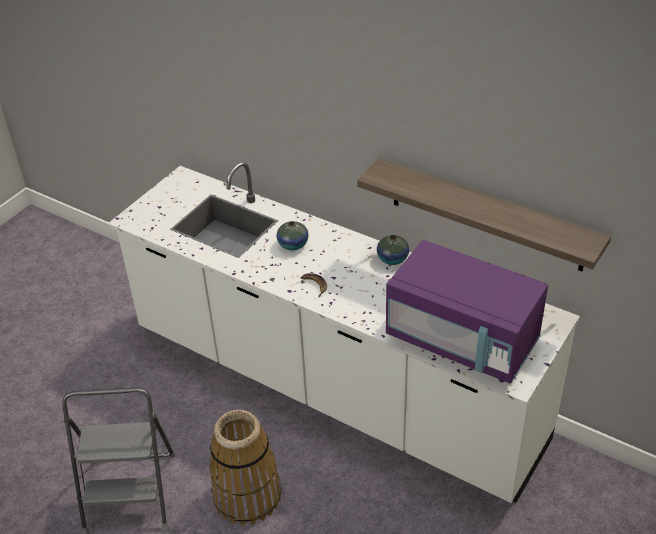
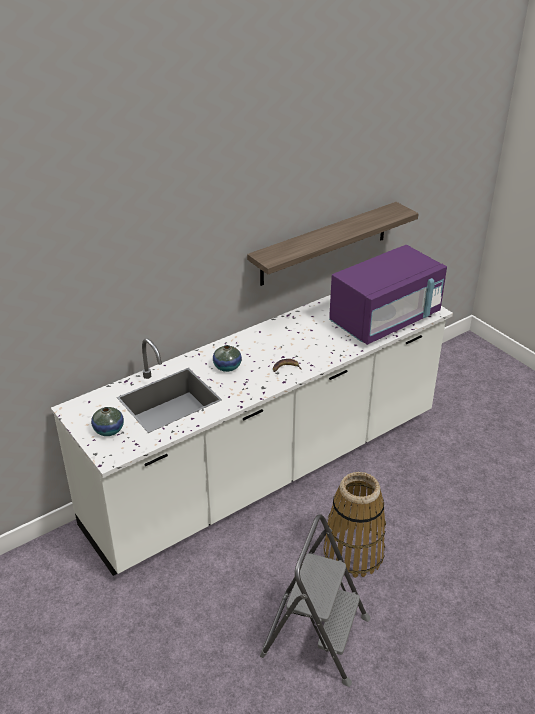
camera: 70 degrees left, 5 degrees down
vase [377,235,409,265] -> vase moved to [91,407,124,436]

